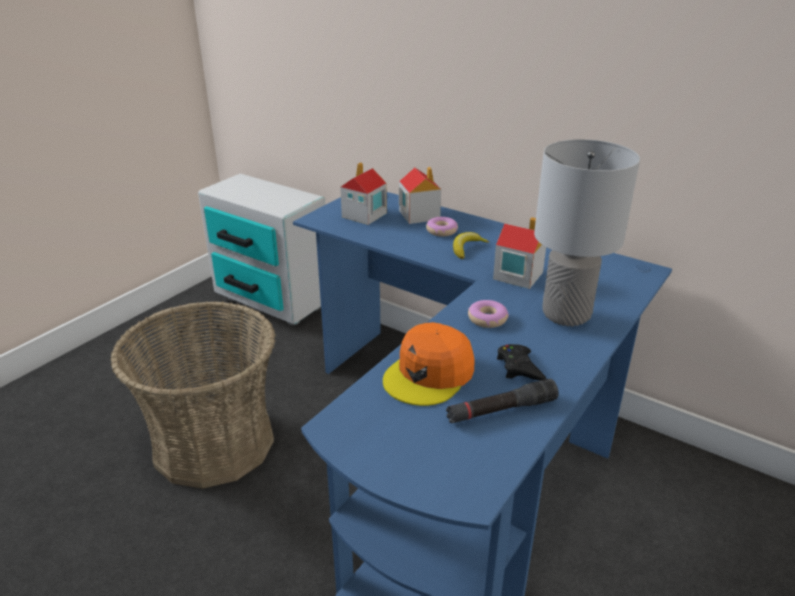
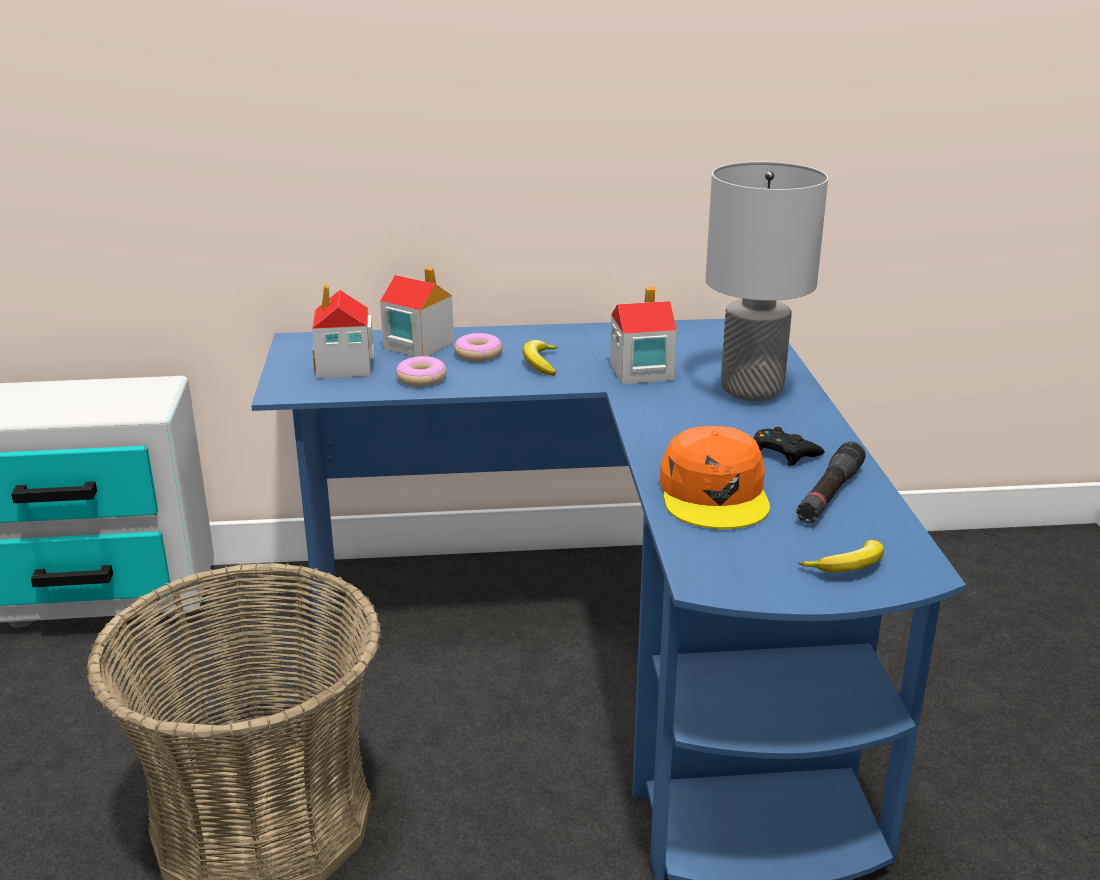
camera: 40 degrees left, 5 degrees down
donut [468,300,509,328] -> donut moved to [396,356,447,386]
none -> banana [799,540,884,572]

